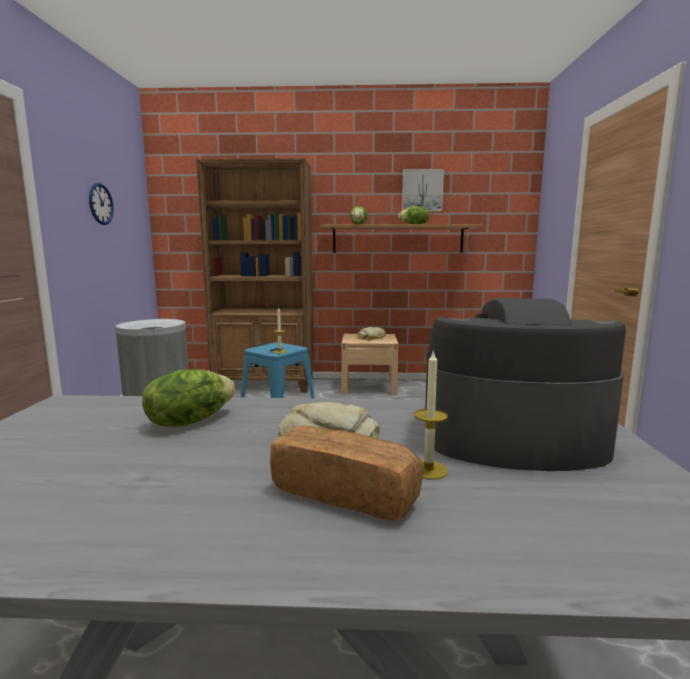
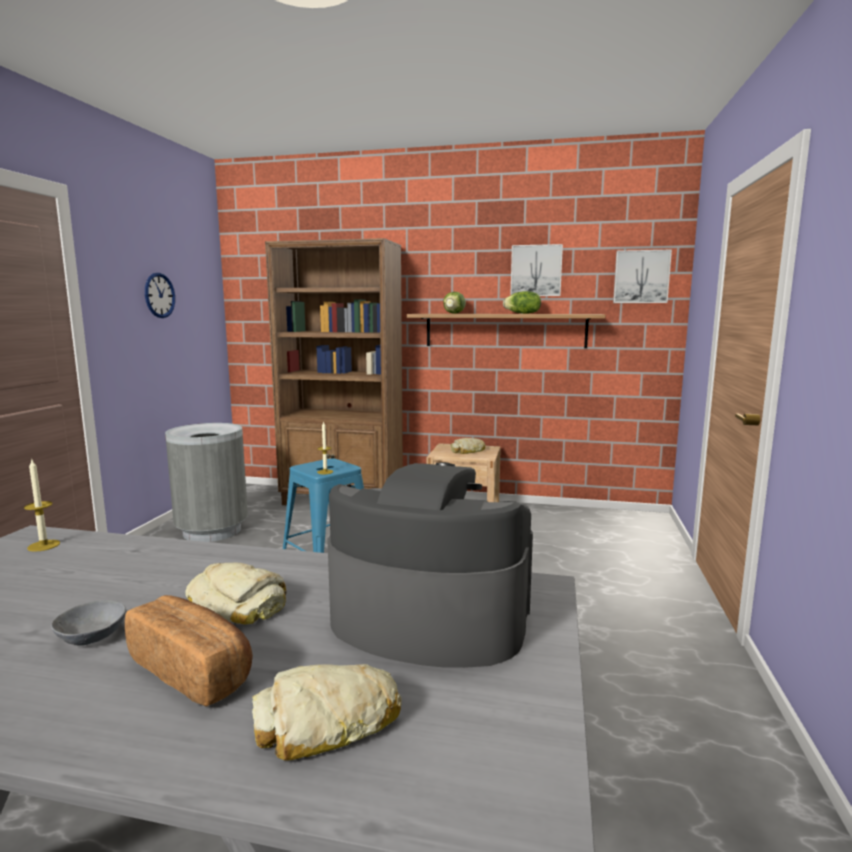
camera: 10 degrees right, 0 degrees up
lettuce [142,369,235,427] -> none
candle [414,349,448,480] -> candle moved to [24,458,60,552]
none -> grey bowl [51,600,126,646]
none -> bread [252,664,401,761]
none -> picture [613,250,672,303]

